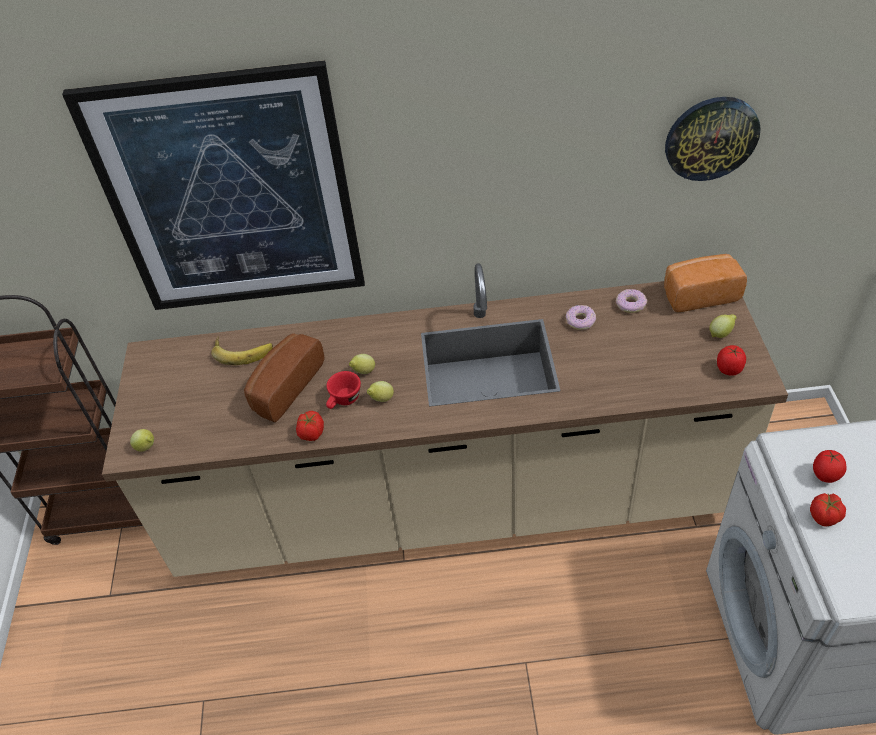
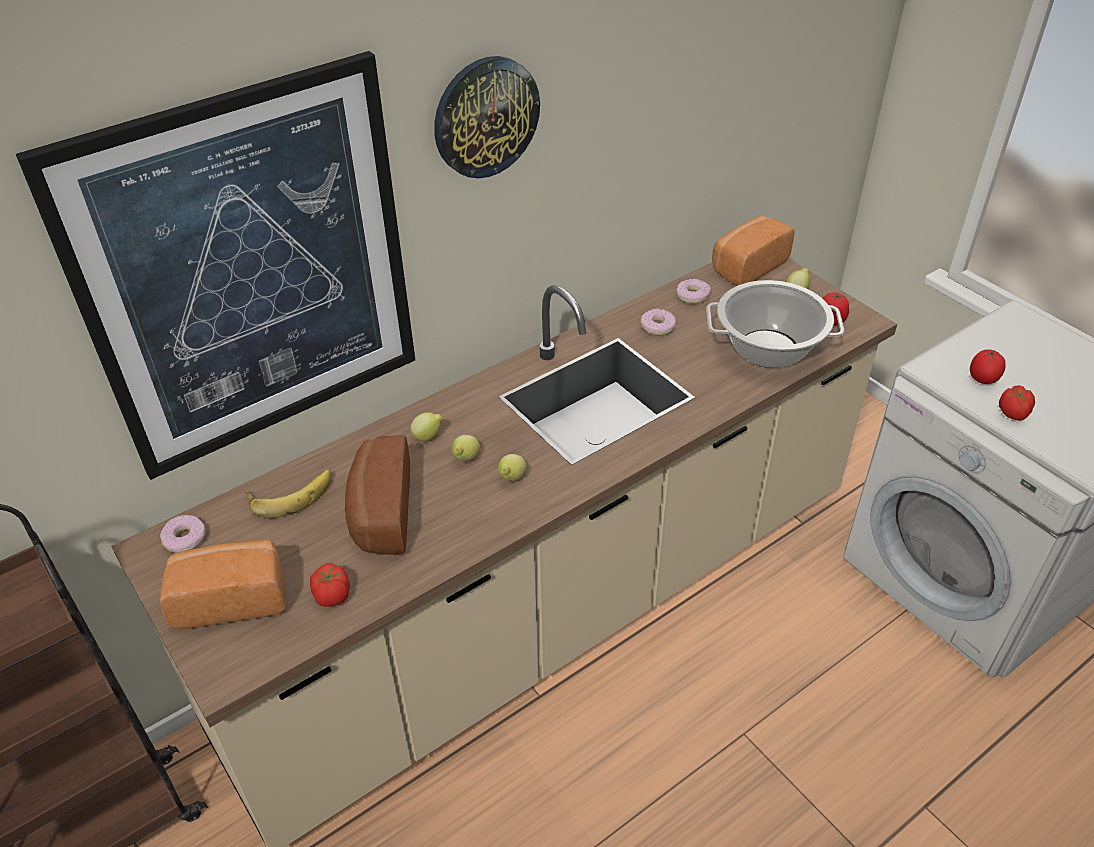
camera: 35 degrees left, 5 degrees down
lemon [130,429,154,452] -> lemon moved to [410,412,443,441]
tomato [296,411,324,441] -> tomato moved to [310,563,350,607]
red cup [326,371,361,409] -> none
wall clock [665,97,761,181] -> wall clock moved to [434,56,540,178]
none -> donut [160,515,205,553]
none -> bread [160,540,285,629]
none -> cooking pot [706,280,844,368]

